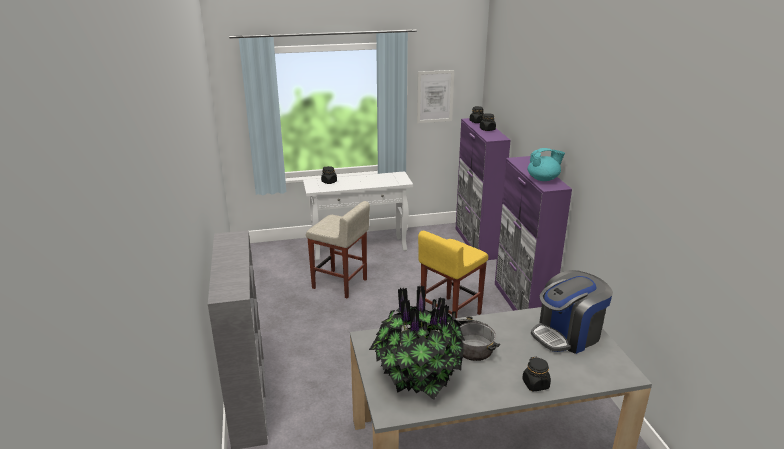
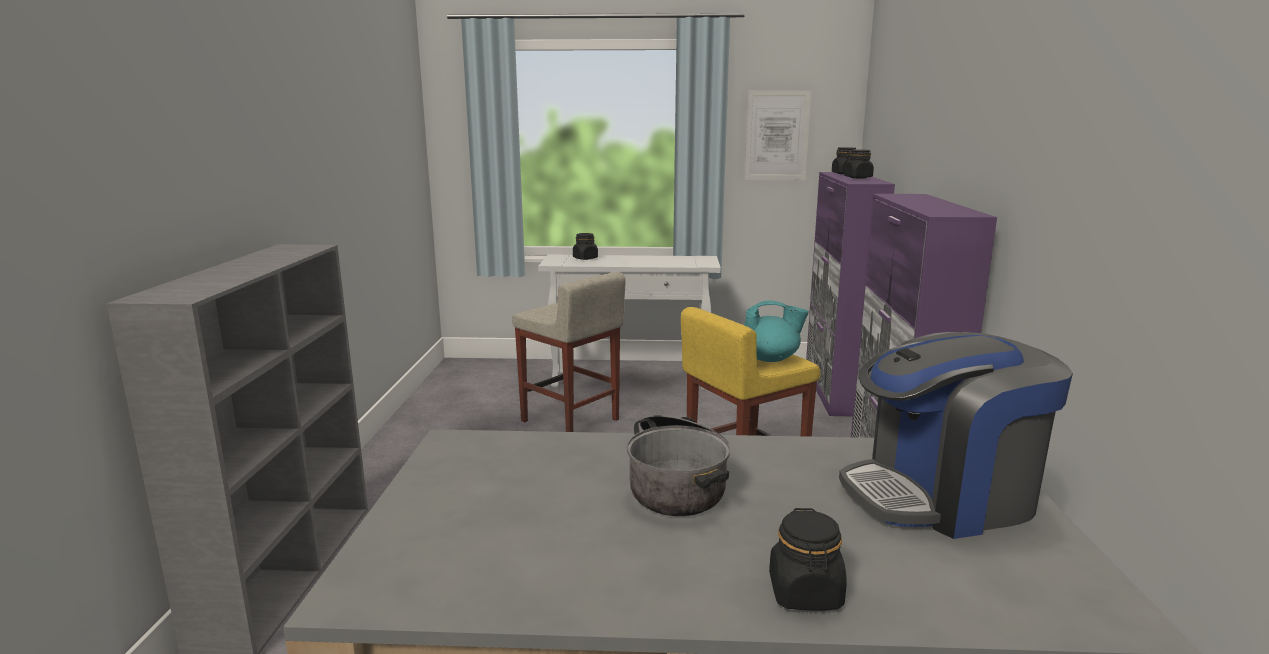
camera: 15 degrees right, 10 degrees down
potted plant [369,286,465,400] -> none
turquoise teapot [528,148,565,181] -> turquoise teapot moved to [744,300,809,362]

